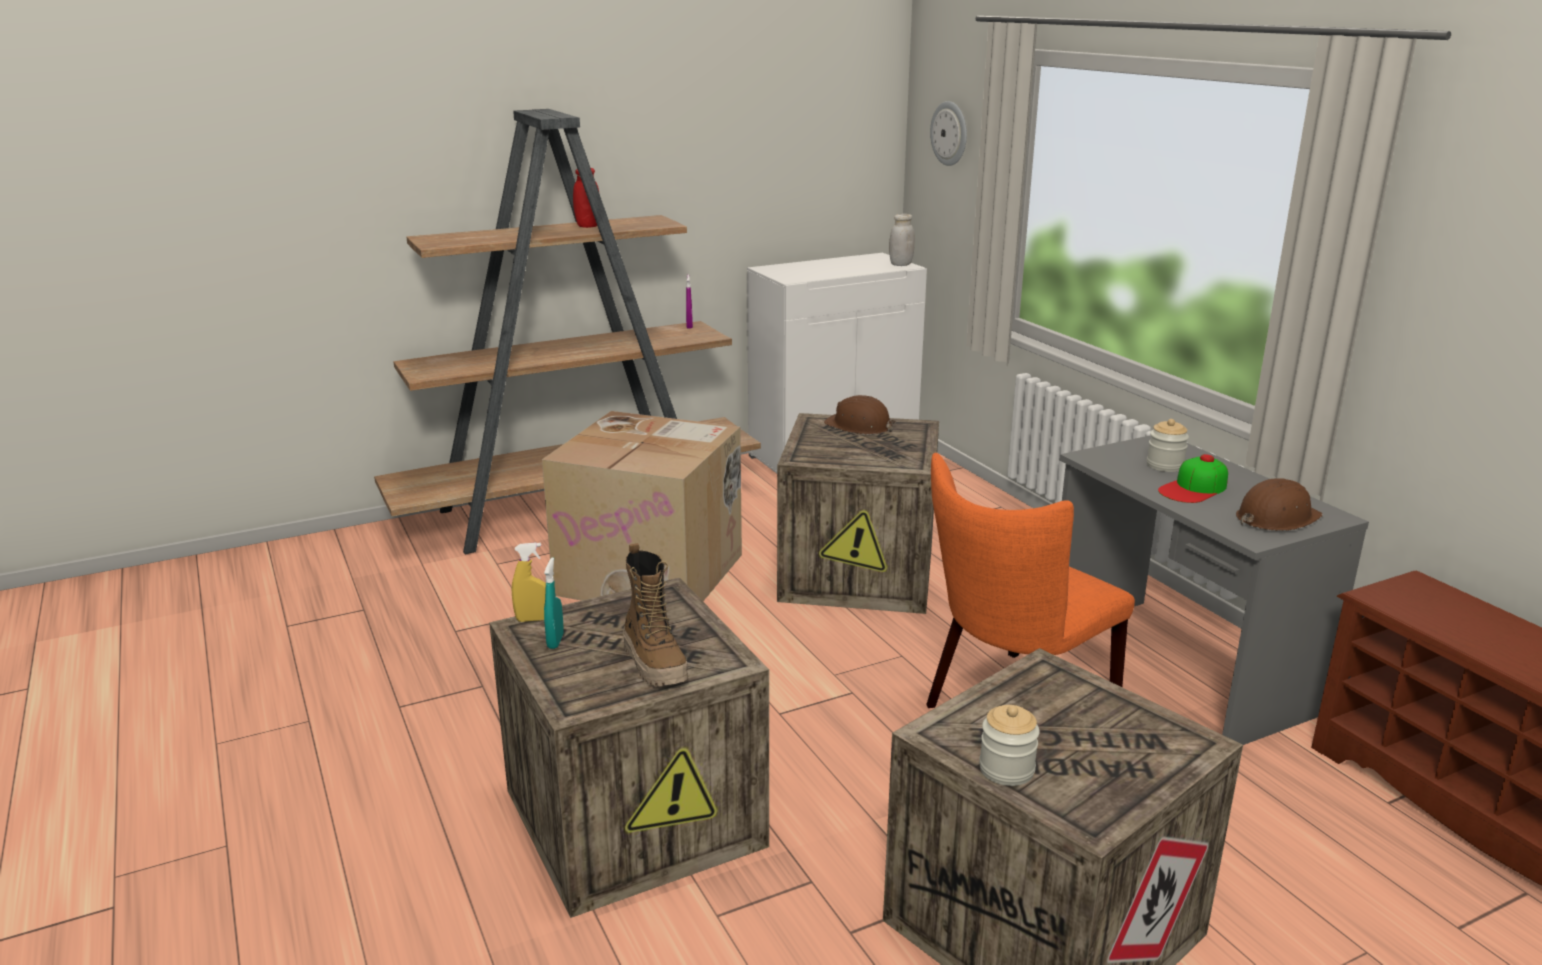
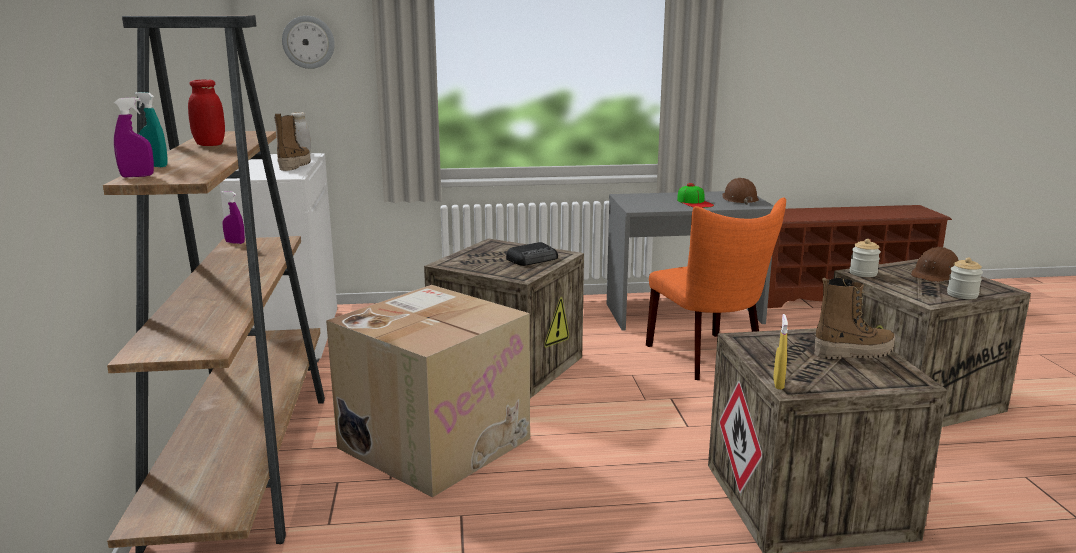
camera: 70 degrees left, 5 degrees down
turquoise spray bottle [544,557,564,649] -> turquoise spray bottle moved to [135,92,168,167]
brown hard hat [824,395,896,435] -> brown hard hat moved to [911,247,959,282]
jar [1147,419,1189,472] -> jar moved to [850,239,881,277]
none -> purple spray bottle [114,97,154,177]
none -> boot [274,114,311,171]
none -> radio [506,242,558,266]

